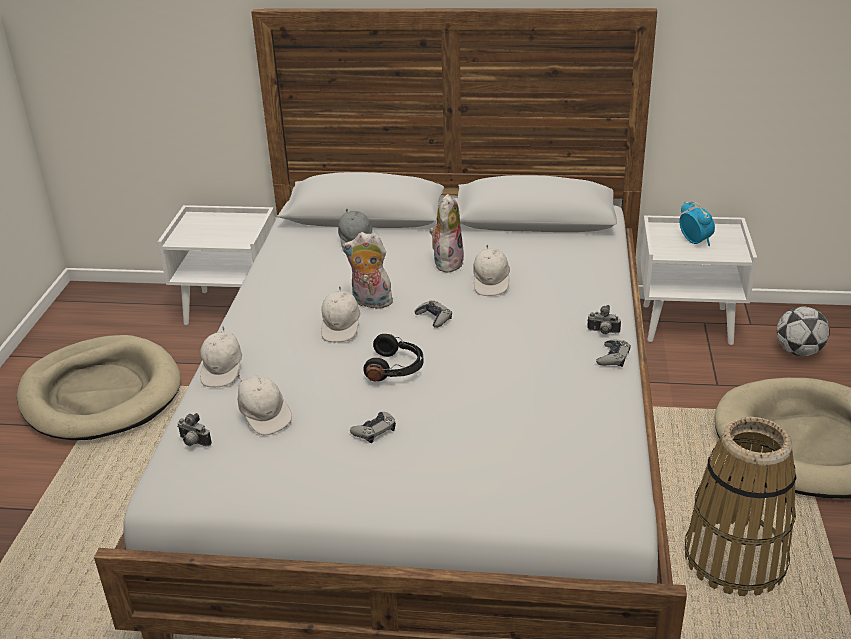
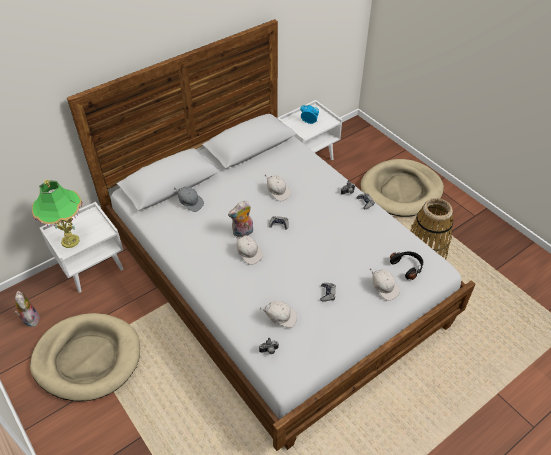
camera: 45 degrees left, 15 degrees up
white cap [200,326,242,388] -> white cap moved to [370,268,400,301]
black headphones [363,334,424,381] -> black headphones moved to [390,251,423,280]
plush toy [430,194,464,273] -> plush toy moved to [15,291,40,327]
football [777,306,830,356] -> none
none -> table lamp [32,180,82,248]

